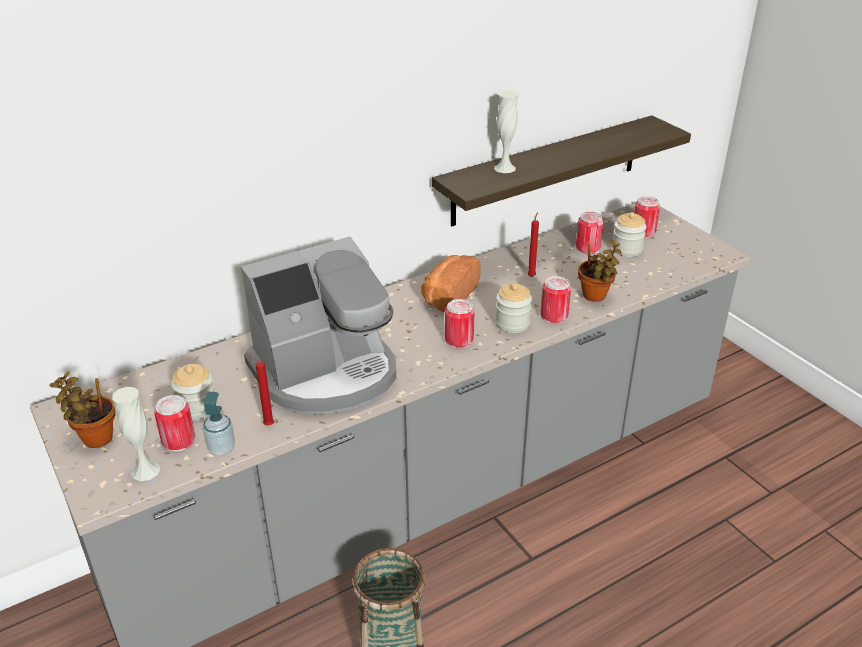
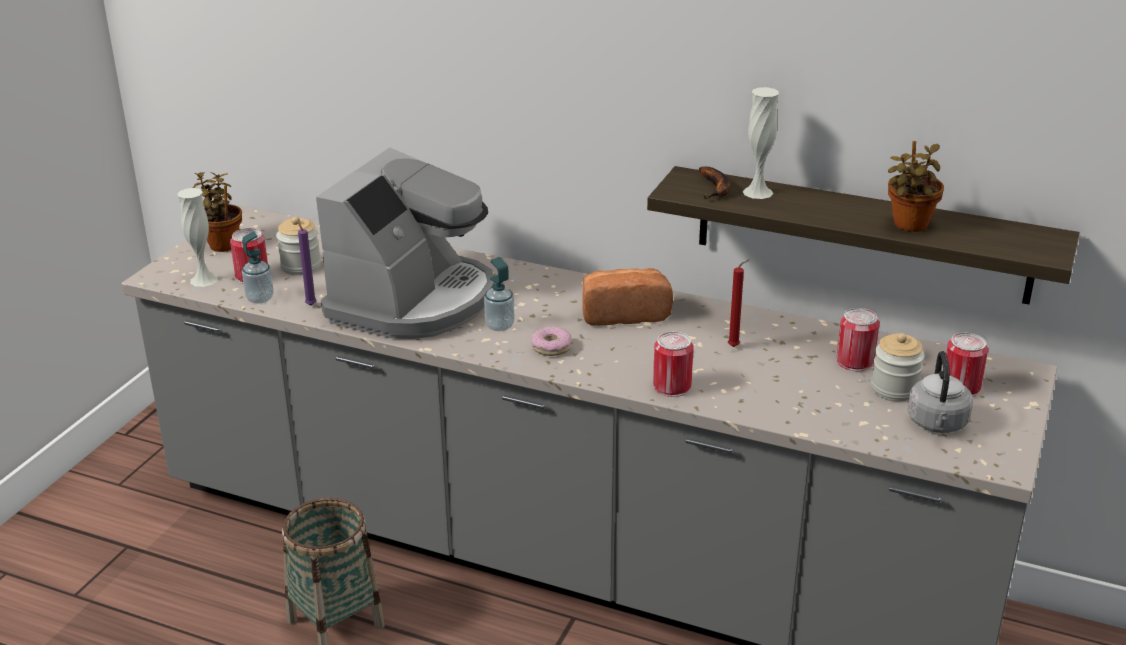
camera: 55 degrees right, 5 degrees down
coffee machine [241,237,396,414] -> coffee machine turned 90 degrees counterclockwise [316,147,495,339]
red candle [250,356,274,425] -> purple candle [298,219,316,306]
can [445,299,475,349] -> donut [531,326,572,356]
jar [495,283,532,333] -> none
potted plant [578,239,622,302] -> potted plant moved to [888,141,944,232]
none -> soap dispenser [484,257,515,331]
none -> banana [699,167,730,199]
none -> grey kettle [908,351,973,433]

